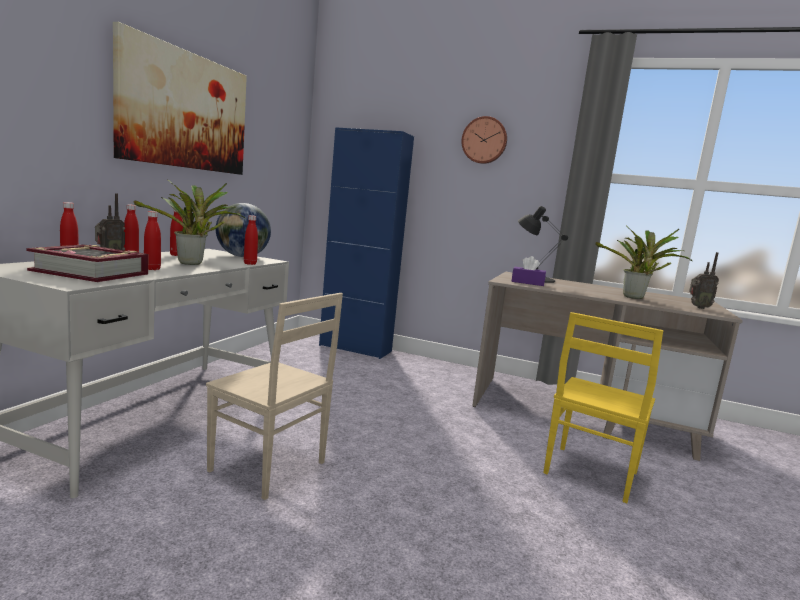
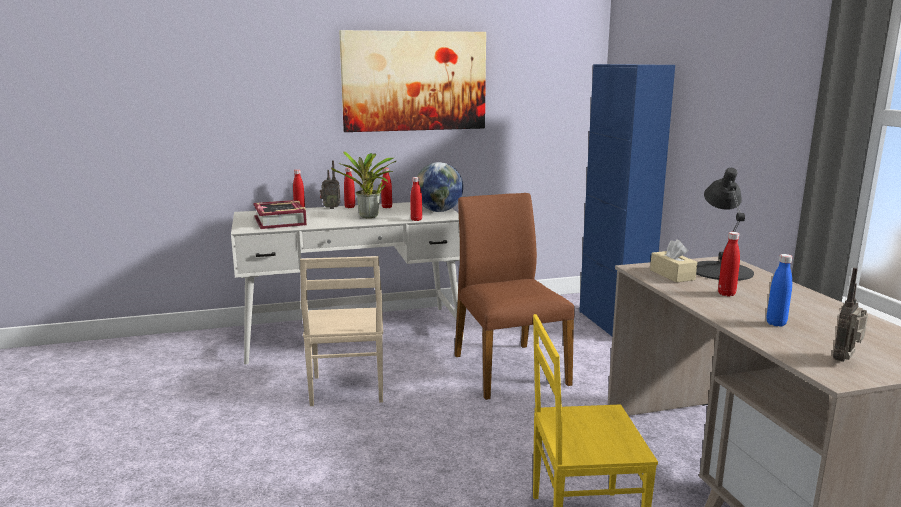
camera: 55 degrees right, 5 degrees up
red bottle [144,211,161,270] -> red bottle moved to [718,232,740,296]
wall clock [461,116,507,164] -> none
purple tissue box [512,256,546,286] -> beige tissue box [650,239,697,283]
potted plant [595,226,692,299] -> blue bottle [766,254,792,327]
radio [689,252,719,309] -> radio turned 75 degrees clockwise [833,268,868,362]
none -> brown chair [454,193,575,400]

